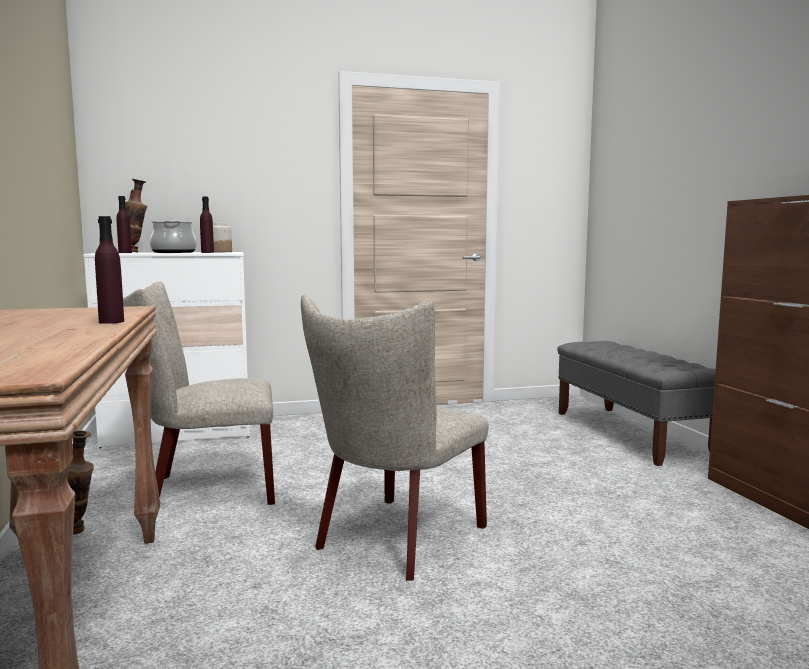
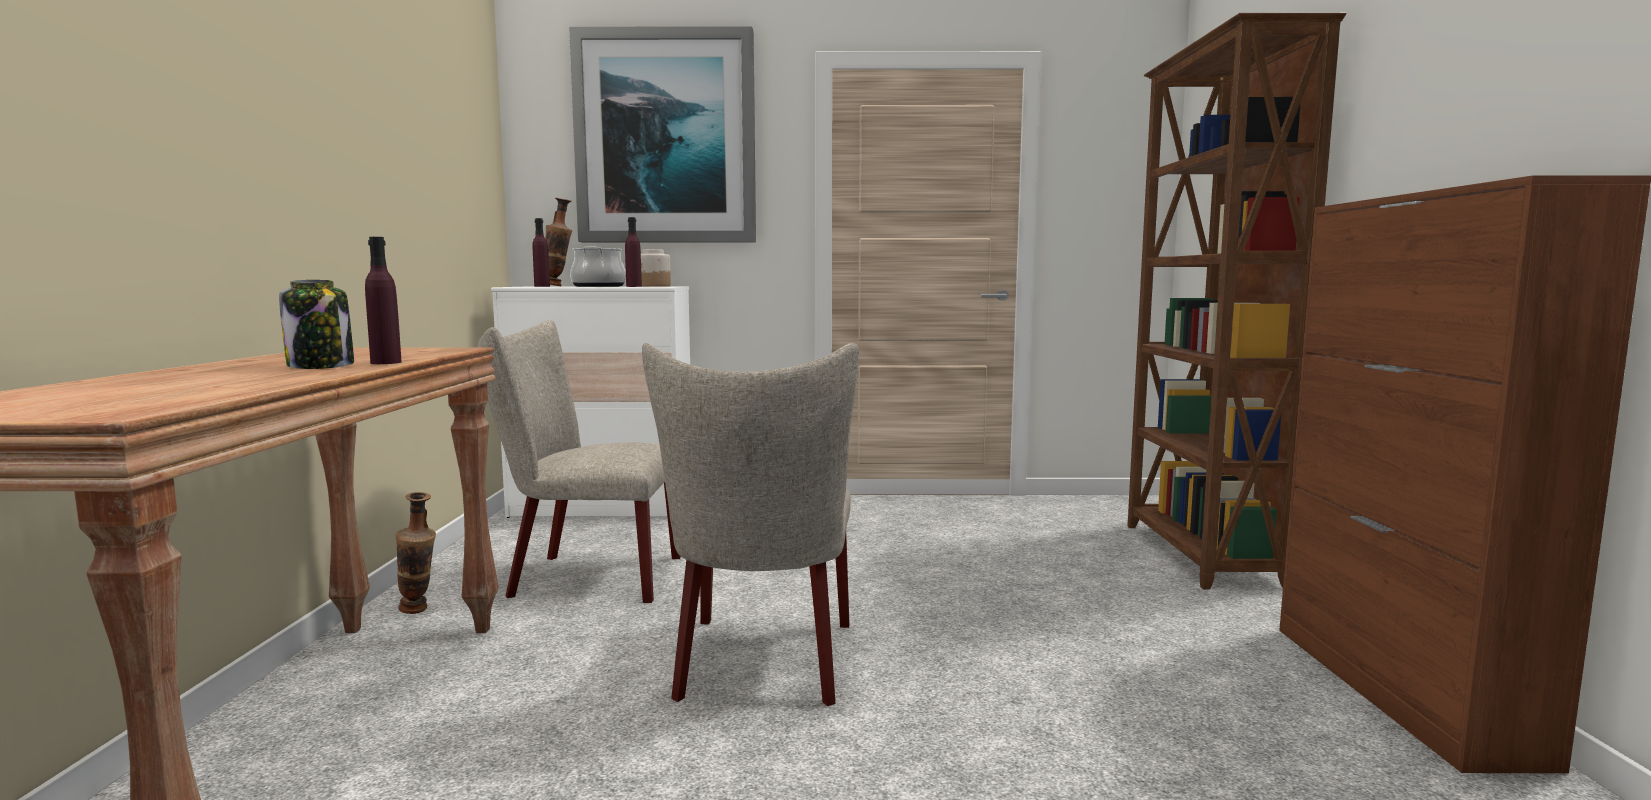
camera: 15 degrees right, 0 degrees up
beige chair [301,294,488,581] -> beige chair turned 45 degrees counterclockwise [642,343,859,706]
grey bench [557,341,716,466] -> brown bookcase [1127,12,1346,590]
none -> jar [279,280,354,369]
none -> picture [569,26,756,242]

